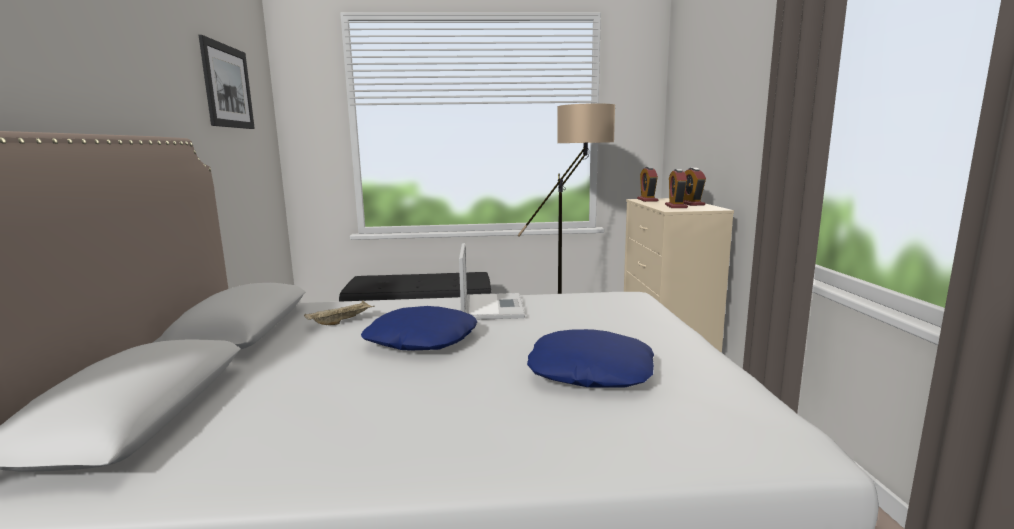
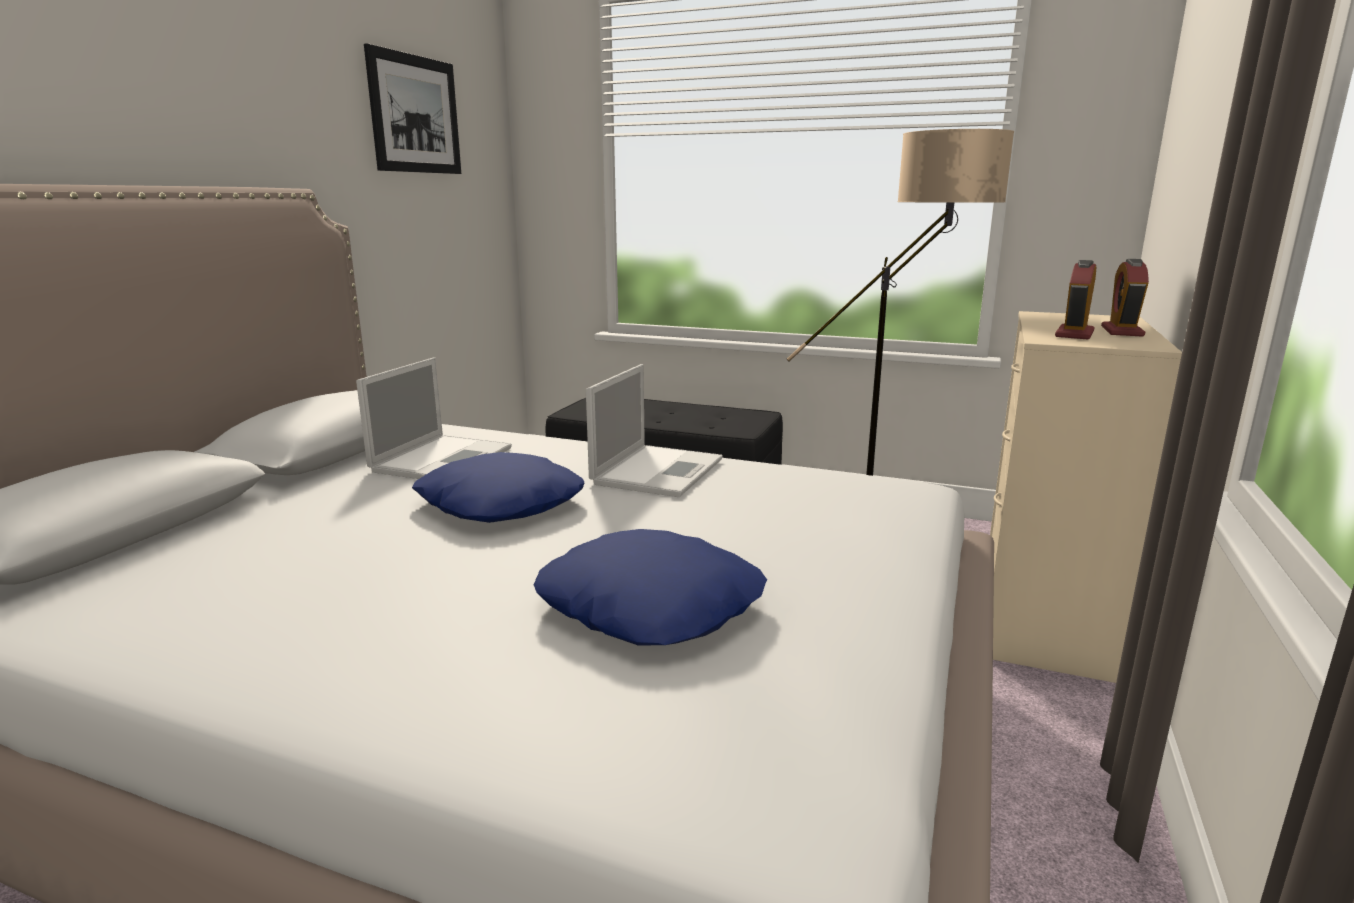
camera: 25 degrees right, 5 degrees up
beige tray [304,300,375,325] -> laptop [356,357,512,479]
alarm clock [637,167,658,202] -> none

